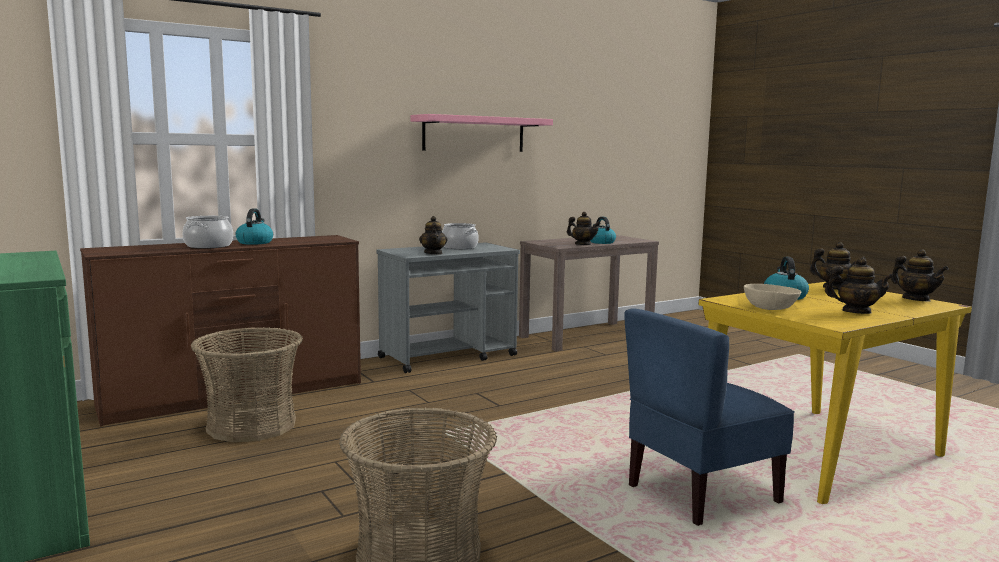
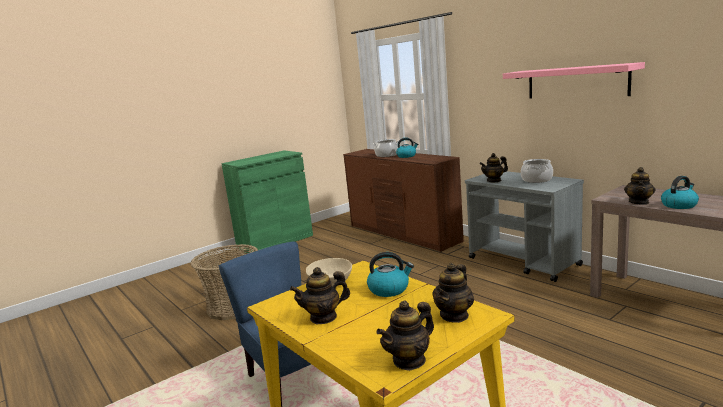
camera: 85 degrees right, 5 degrees up
basket [191,327,303,442] -> none
teapot [825,257,894,314] -> teapot turned 60 degrees clockwise [290,267,350,324]

